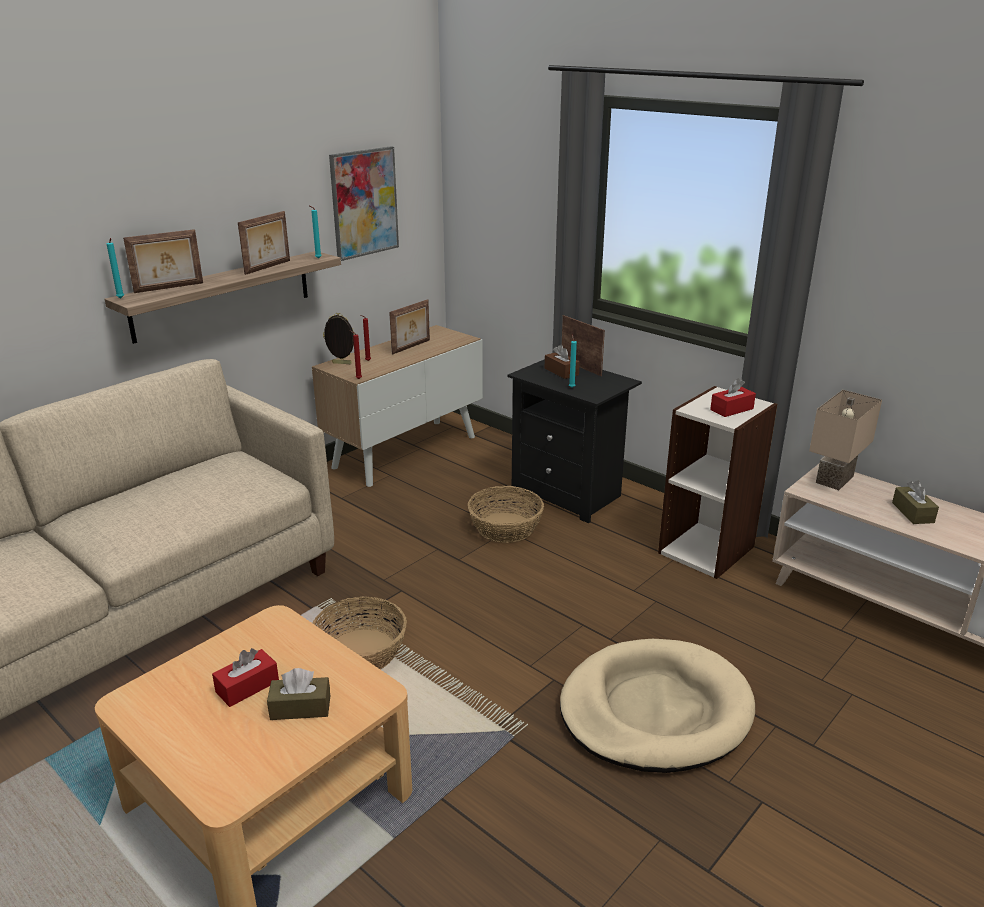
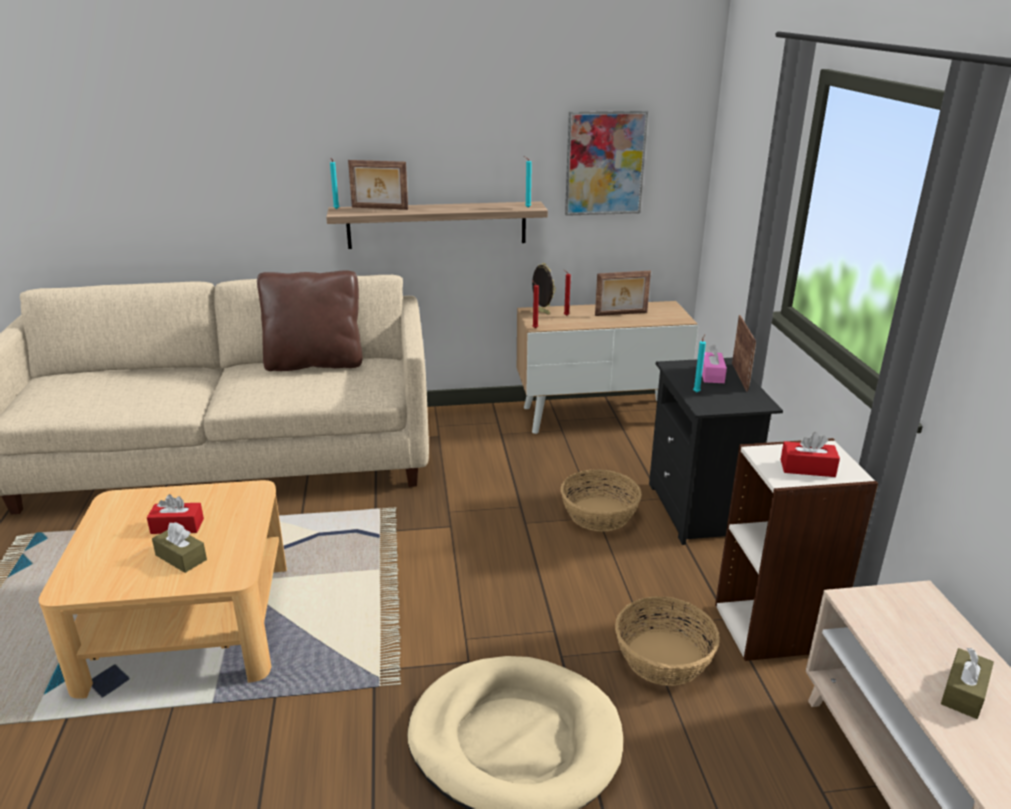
camera: 40 degrees right, 0 degrees up
picture frame [238,211,290,275] -> none
basket [313,597,407,669] -> basket moved to [615,596,720,686]
brown tissue box [544,345,580,379] -> pink tissue box [702,345,727,383]
beige table lamp [809,390,882,490] -> none
none -> brown pillow [257,270,362,371]

